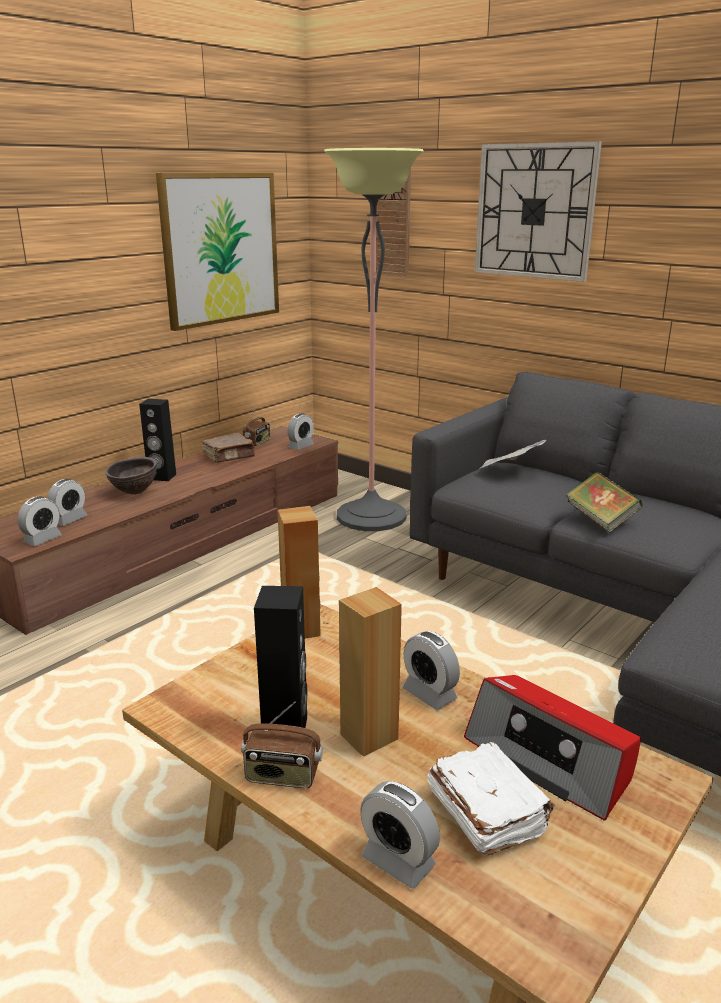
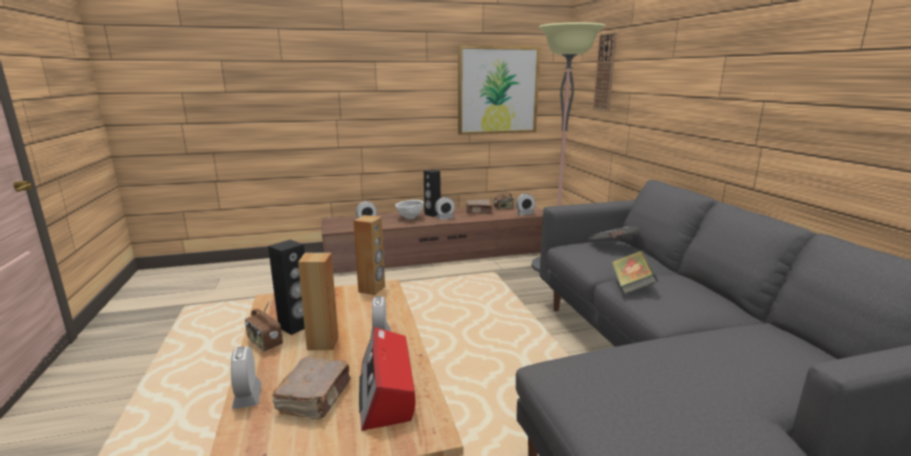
camera: 35 degrees right, 5 degrees down
alarm clock [17,496,62,546] -> alarm clock moved to [435,197,455,220]
brown bowl [105,457,157,494] -> white bowl [395,200,424,219]
white book [428,742,555,855] -> brown book [272,356,351,419]
wall clock [475,141,602,282] -> none

